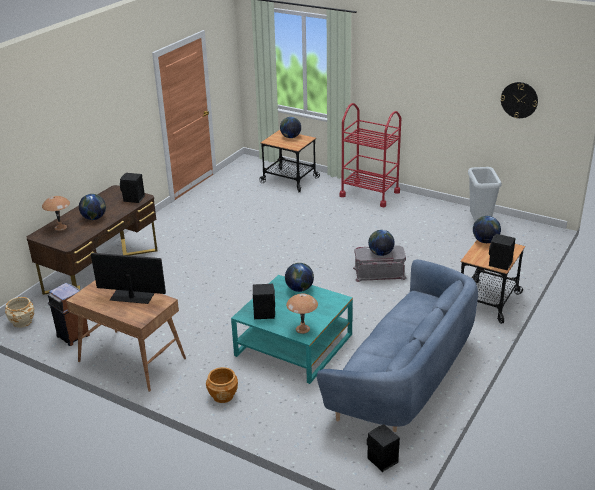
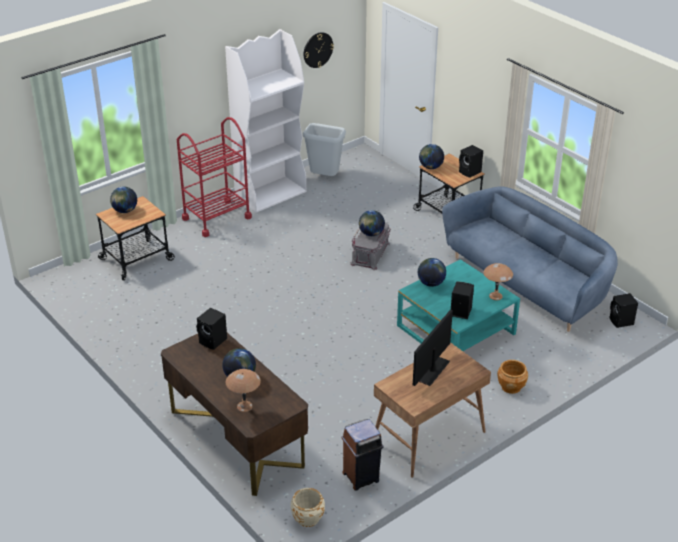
camera: 70 degrees left, 5 degrees up
none -> white bookcase [225,29,306,213]

